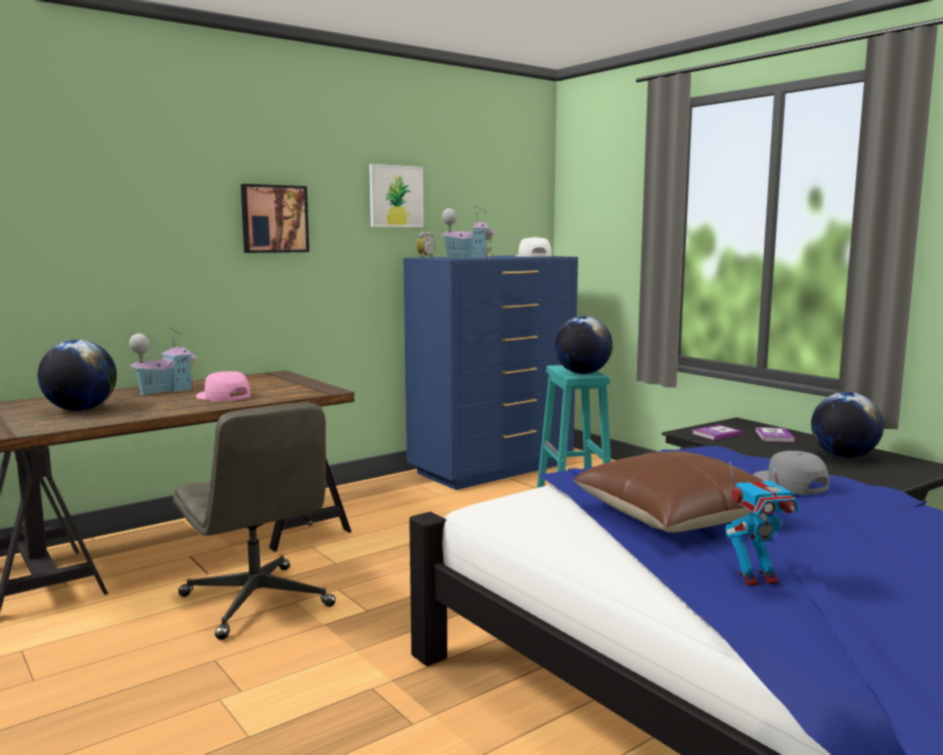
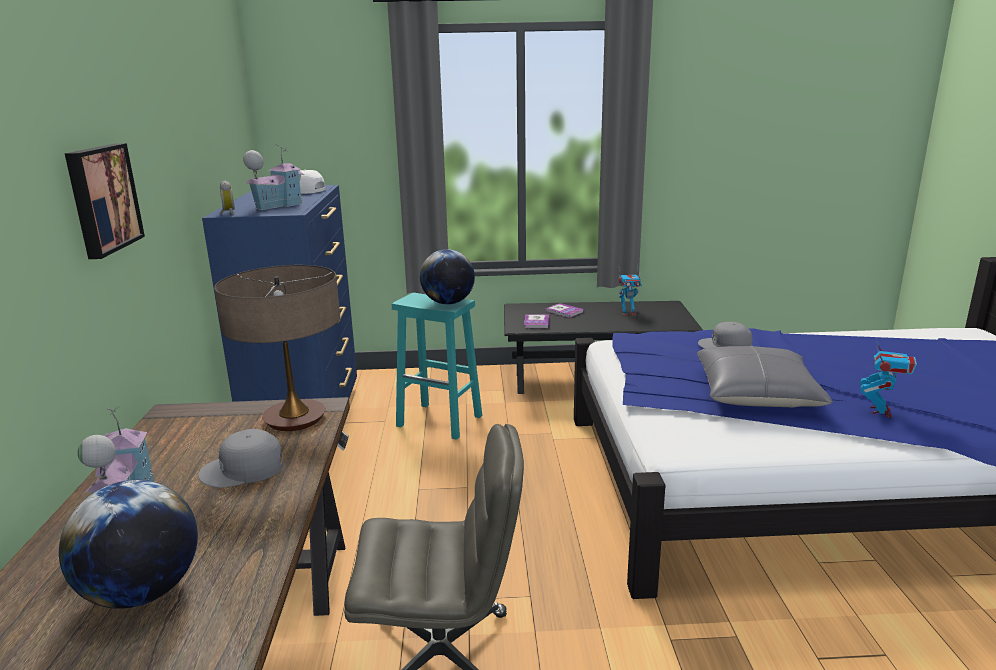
camera: 55 degrees left, 10 degrees up
pink cap [196,371,250,402] -> grey cap [198,429,283,488]
picture [369,164,424,227] -> none
brown pillow [573,451,764,533] -> grey pillow [697,346,833,408]
globe [811,392,884,458] -> toy robot [619,266,642,316]
none -> table lamp [214,265,340,431]

